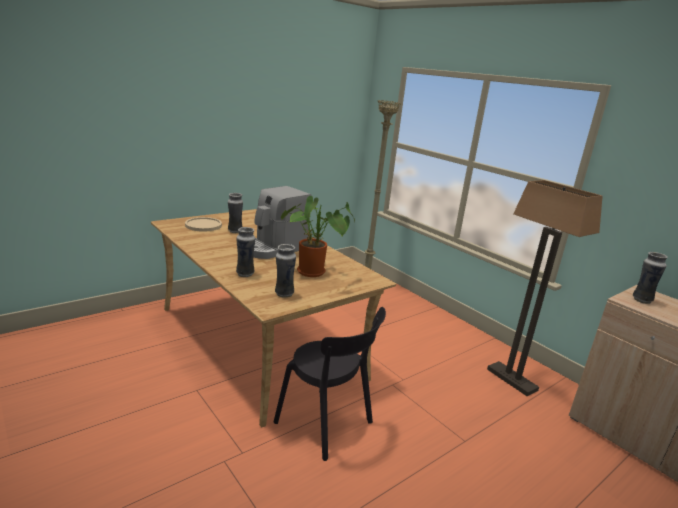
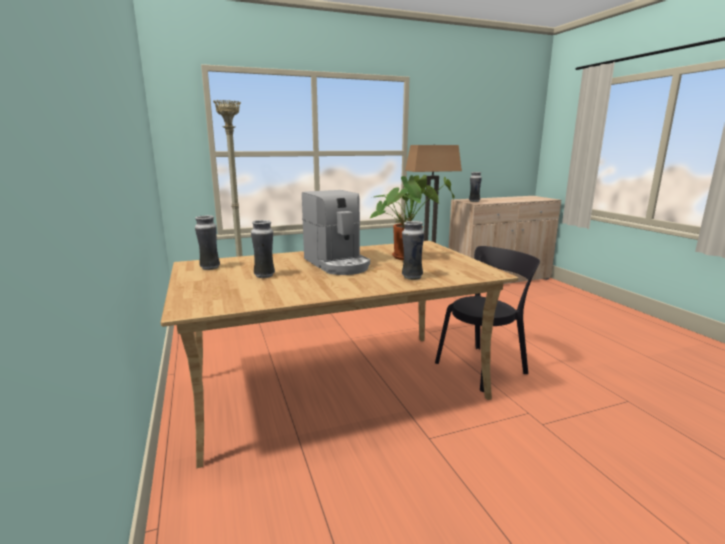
camera: 70 degrees left, 5 degrees down
beige plate [185,217,222,232] -> none
vase [275,244,296,298] -> vase moved to [195,215,220,270]

